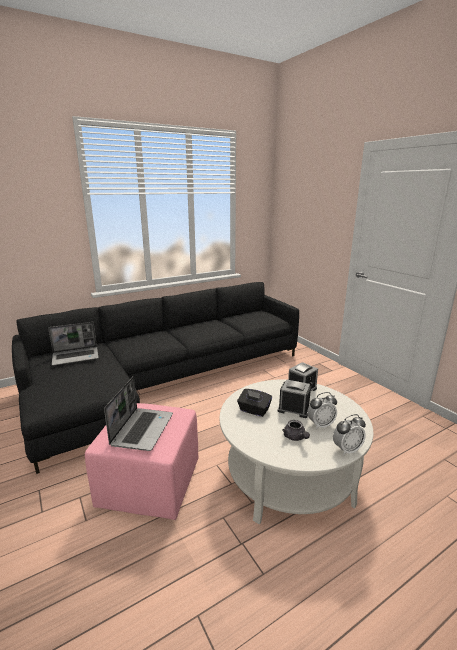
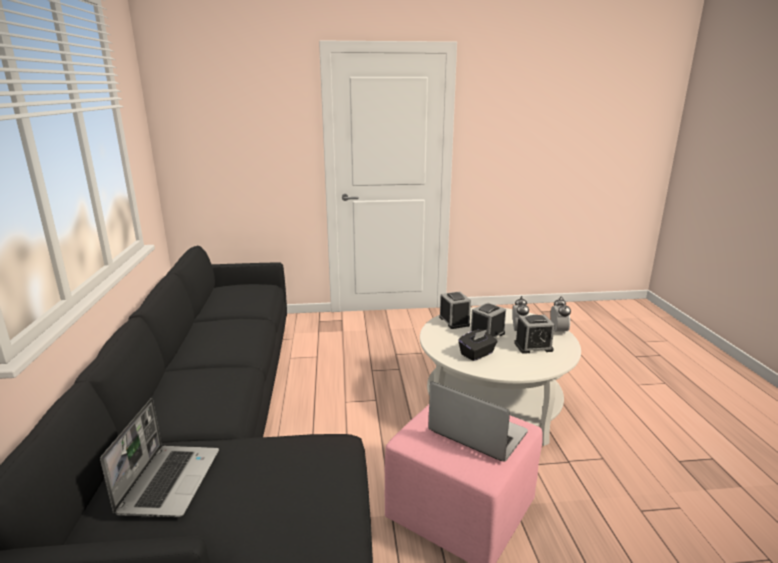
camera: 65 degrees left, 0 degrees up
grey teapot [282,420,310,441] -> alarm clock [514,315,555,354]

